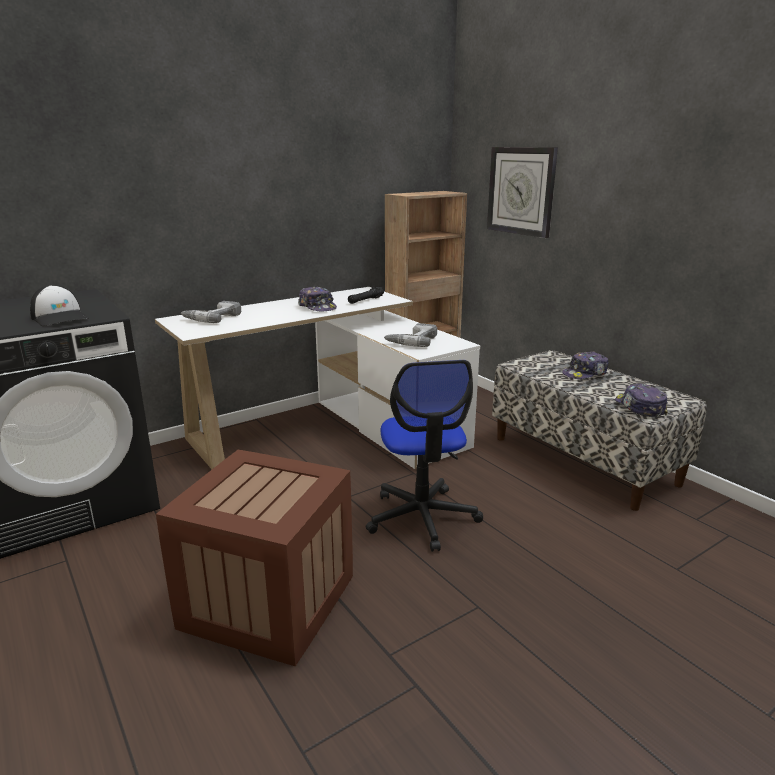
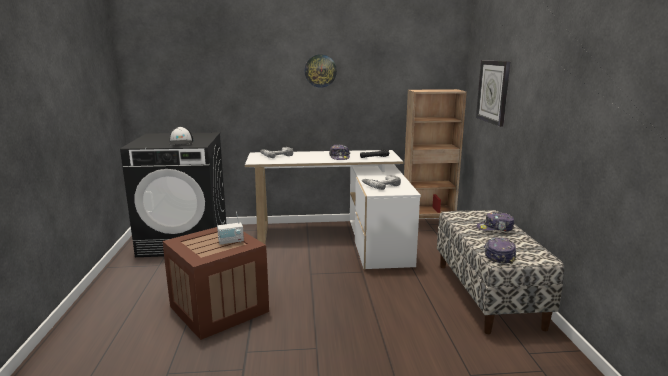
camera: 30 degrees right, 5 degrees down
office chair [366,360,483,552] -> none
none -> radio [217,212,244,245]
none -> wall clock [305,54,337,88]

